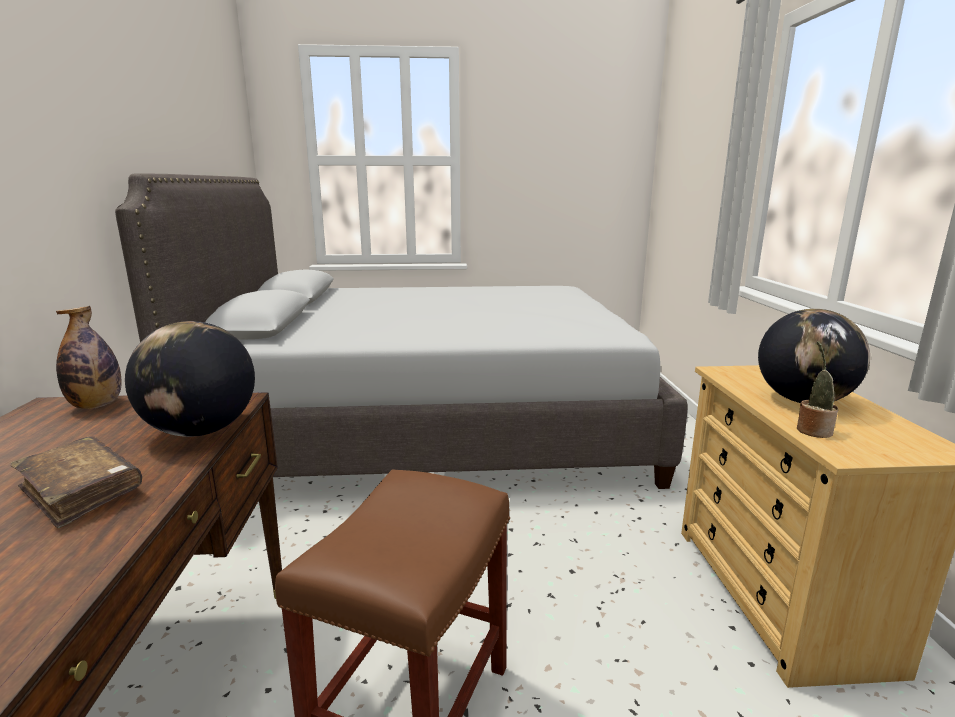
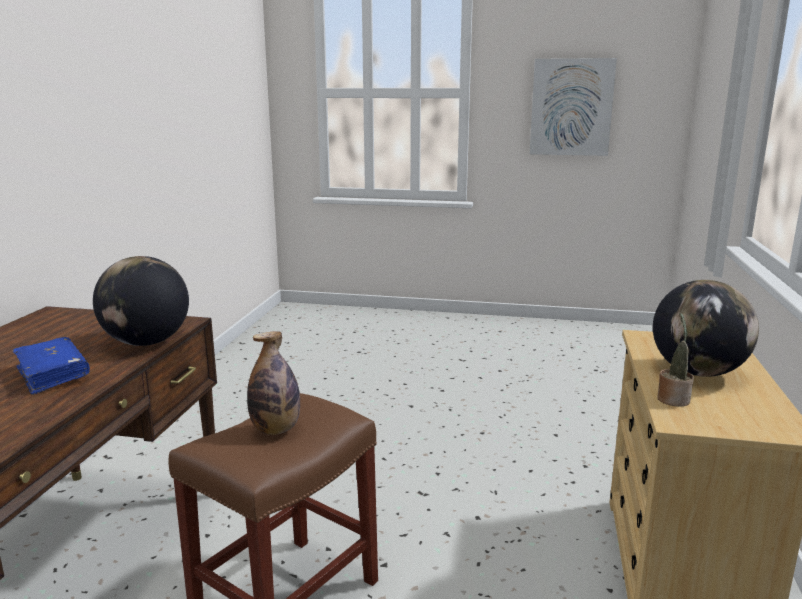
camera: 15 degrees right, 0 degrees up
brown book [10,436,142,528] -> blue book [12,337,90,395]
bottle [56,306,122,409] -> bottle moved to [247,331,300,435]
grey bed [115,173,687,489] -> none
none -> picture [530,58,617,156]

